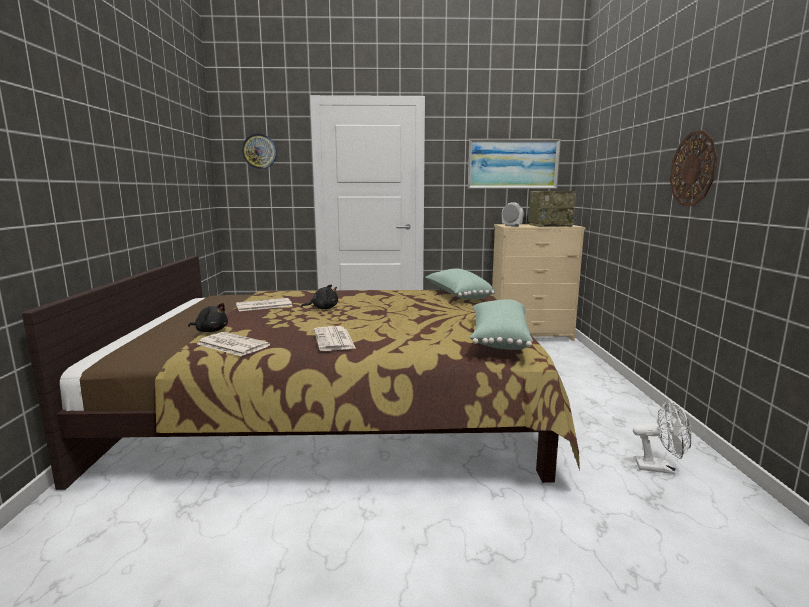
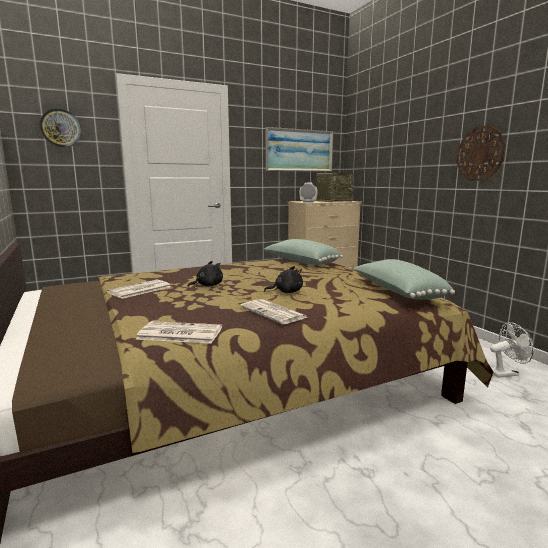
camera: 25 degrees left, 0 degrees up
black plush toy [188,303,228,332] -> black plush toy moved to [264,266,303,293]

